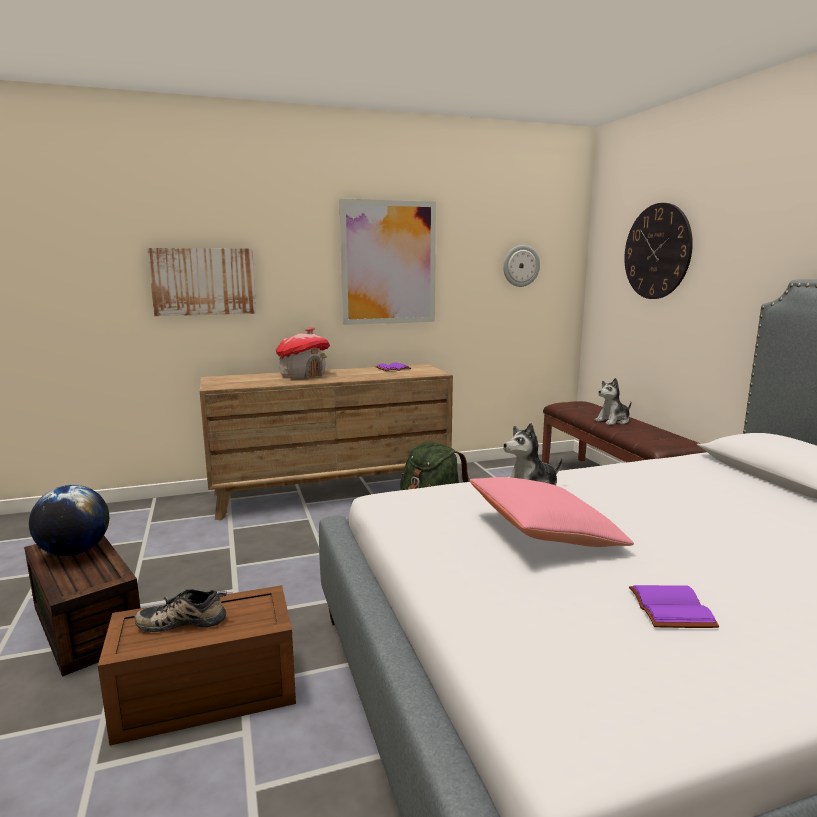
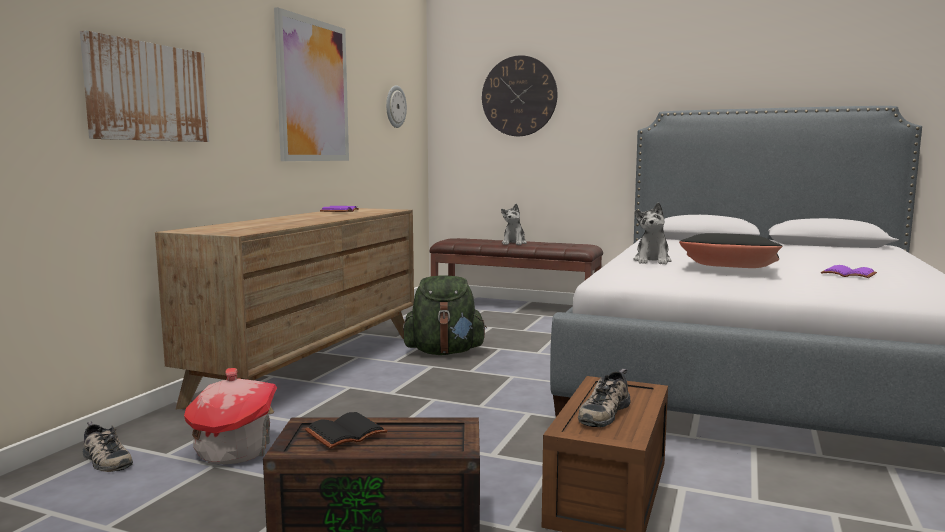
camera: 50 degrees left, 5 degrees down
globe [29,485,109,556] -> black book [305,412,388,449]
toy house [276,327,330,379] -> toy house moved to [184,368,277,464]
pink pillow [470,477,634,547] -> black pillow [679,233,782,268]
none -> shoe [83,421,133,472]

